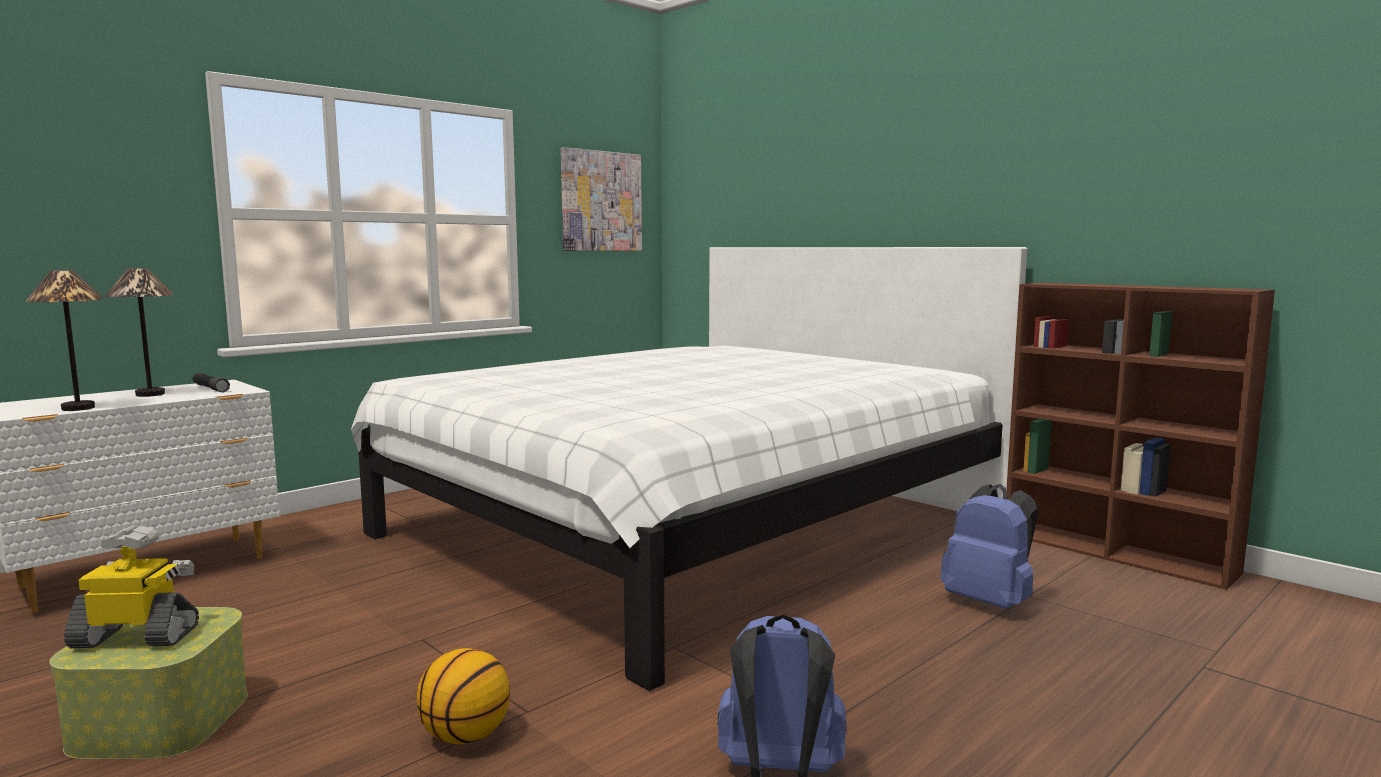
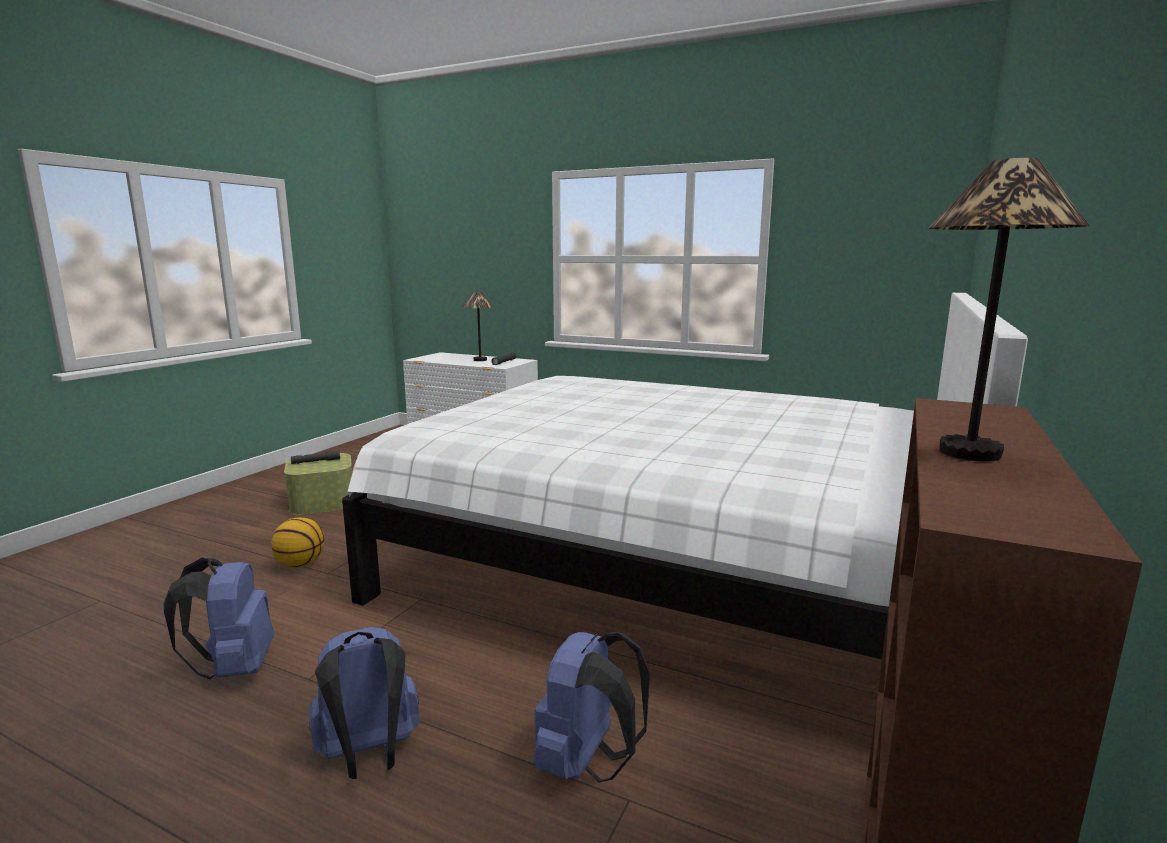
camera: 70 degrees right, 5 degrees up
table lamp [26,270,104,411] -> table lamp moved to [928,157,1090,462]
toy robot [64,525,199,648] -> grey flashlight [291,450,340,464]
picture [561,147,642,251] -> none
none -> blue backpack [309,627,420,779]

